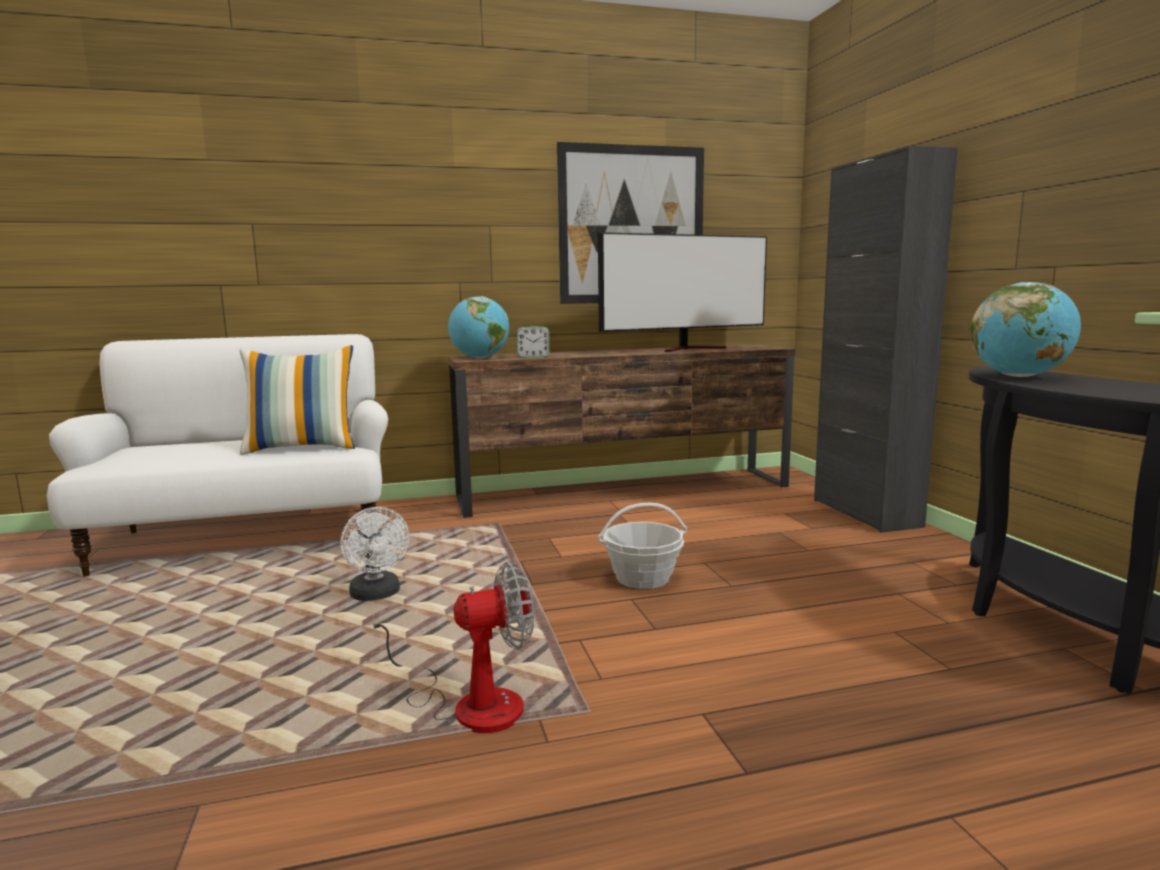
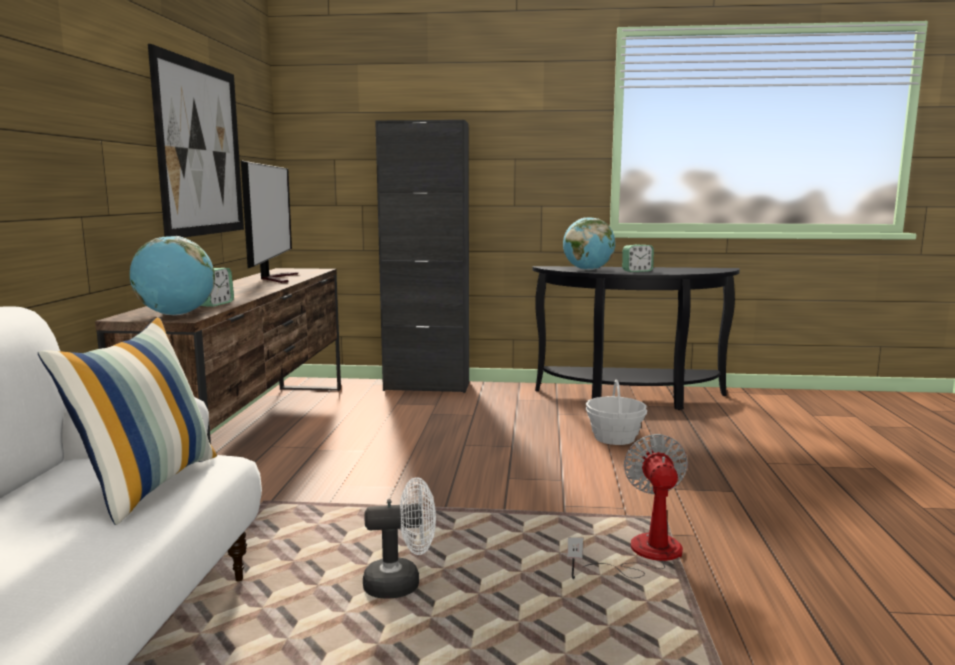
camera: 70 degrees left, 0 degrees up
basket [598,503,687,589] -> basket moved to [586,379,647,445]
none -> alarm clock [622,244,654,272]

